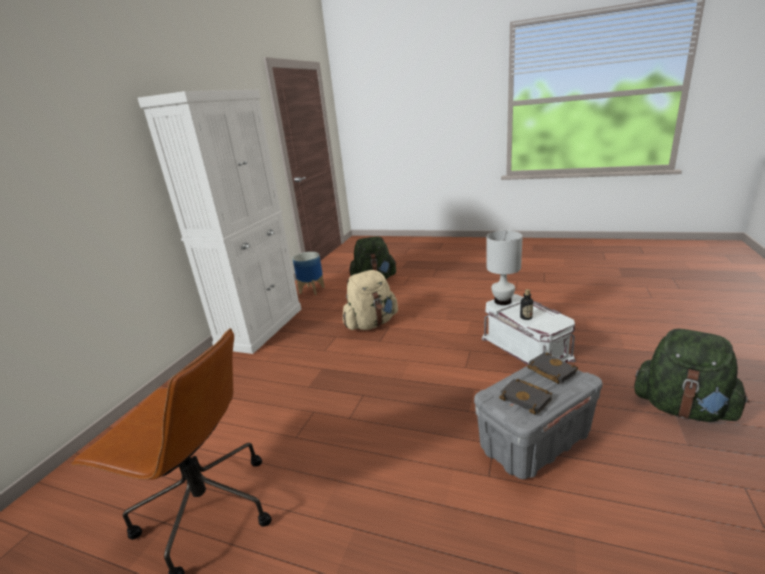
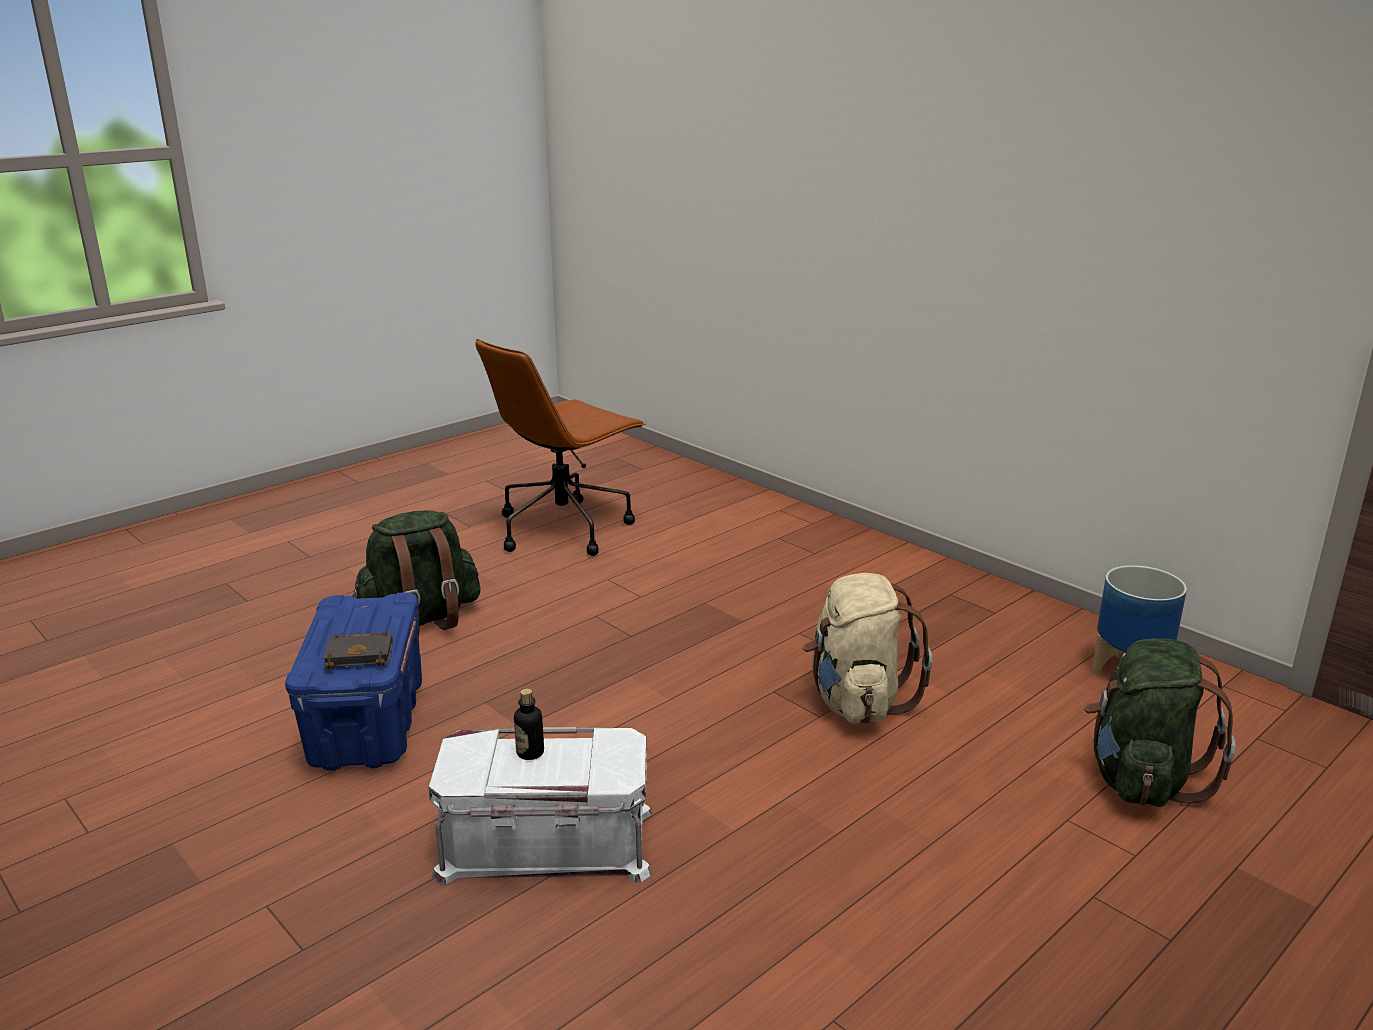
camera: 115 degrees right, 0 degrees up
white cabinet [138,90,301,354] -> none
grey storage box [474,355,603,479] -> blue storage box [285,593,422,771]
white table lamp [487,231,523,305] -> none
black book [499,379,552,415] -> none
green backpack [634,329,749,422] -> green backpack moved to [352,510,481,635]

